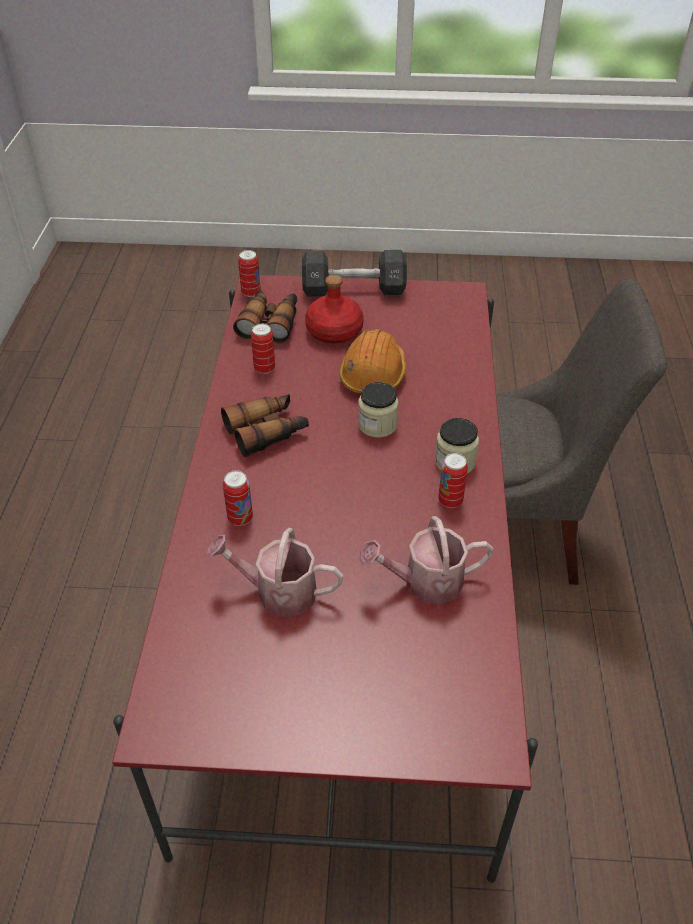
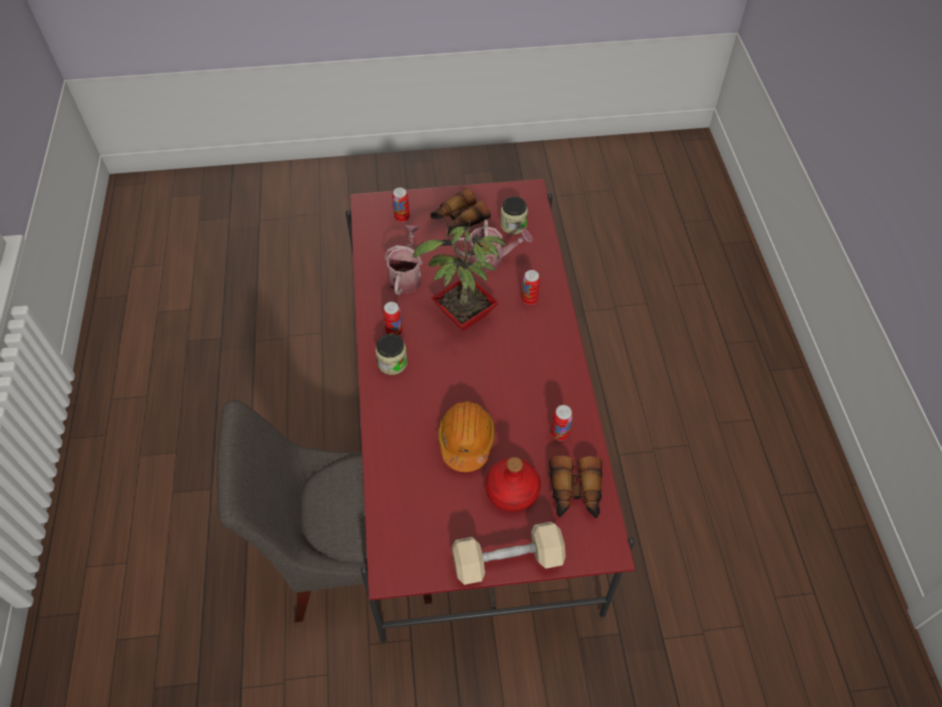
camera: 170 degrees right, 10 degrees up
binoculars [221,394,309,457] -> binoculars moved to [430,188,491,235]
can [238,250,261,297] -> can moved to [392,188,410,222]
black dumbbell [302,250,407,297] -> beige dumbbell [452,522,566,585]
jar [358,382,399,438] -> jar moved to [500,196,528,234]
watering can [359,516,493,605] -> watering can turned 60 degrees counterclockwise [384,225,423,295]
none -> potted plant [413,213,507,331]

